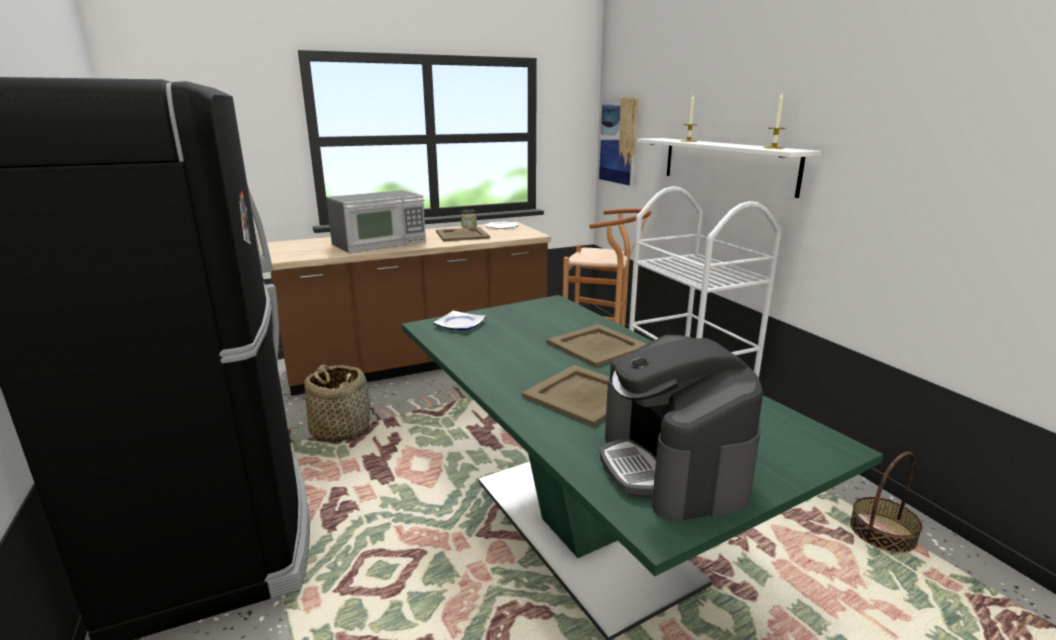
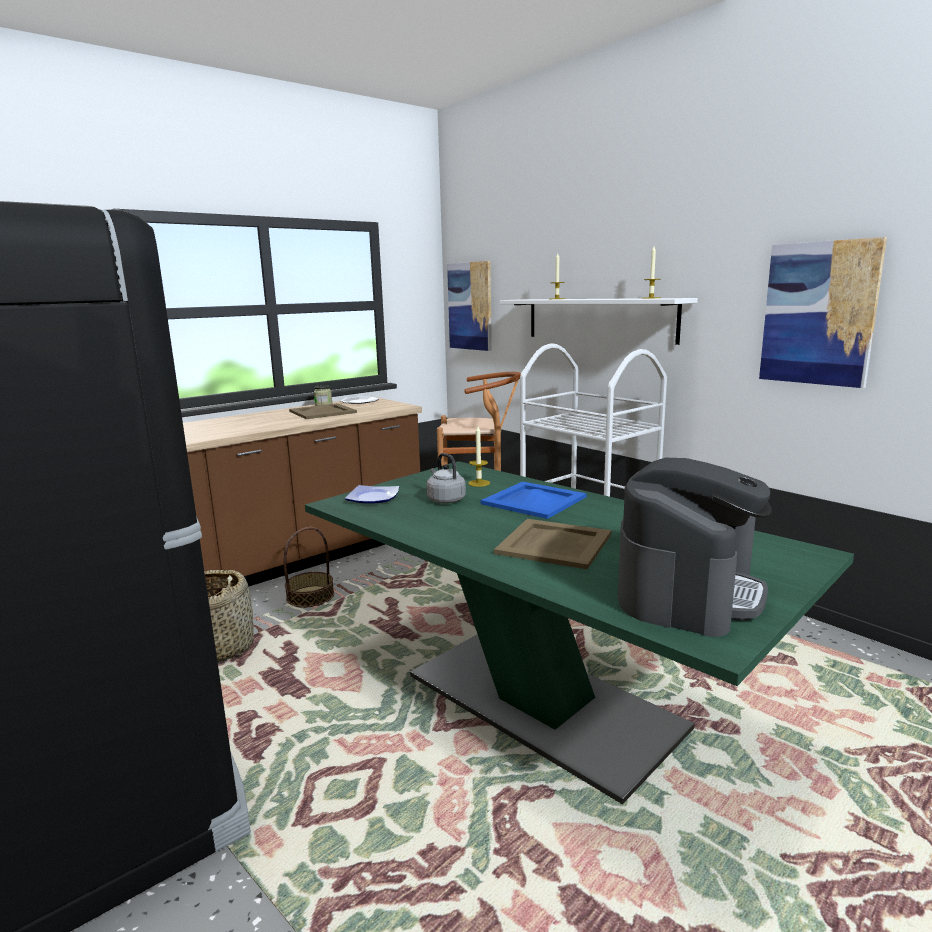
camera: 15 degrees left, 5 degrees down
microwave [326,190,426,253] -> none
beige tray [547,324,646,367] -> blue tray [481,481,587,519]
coffee machine [600,335,763,522] -> coffee machine turned 120 degrees counterclockwise [618,458,772,637]
basket [850,452,922,553] -> basket moved to [284,527,334,608]
none -> grey kettle [427,453,466,504]
none -> candle [468,426,490,487]
none -> picture [759,237,887,388]

